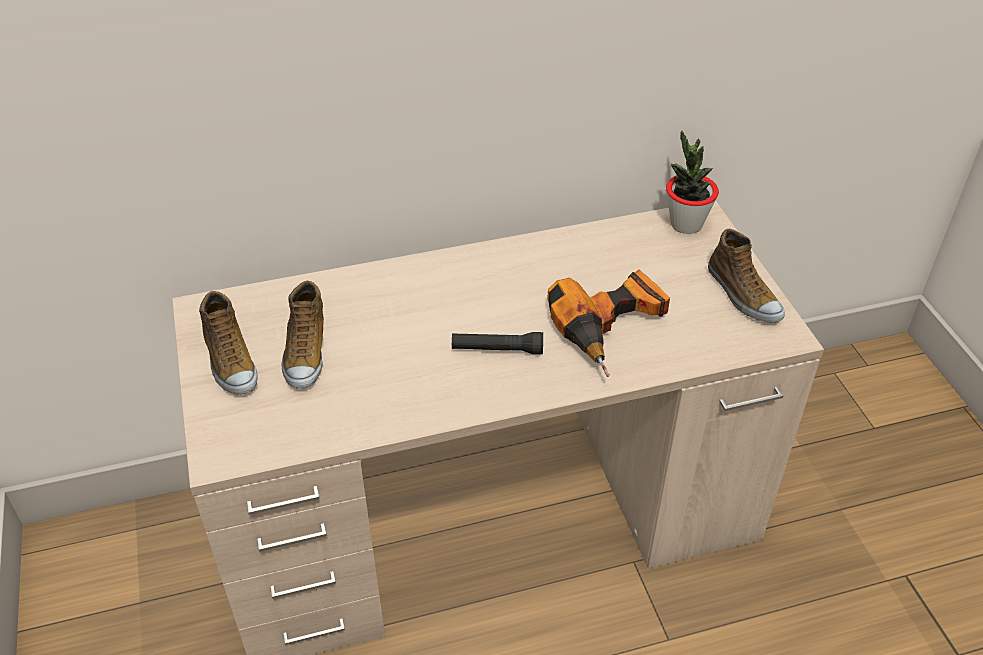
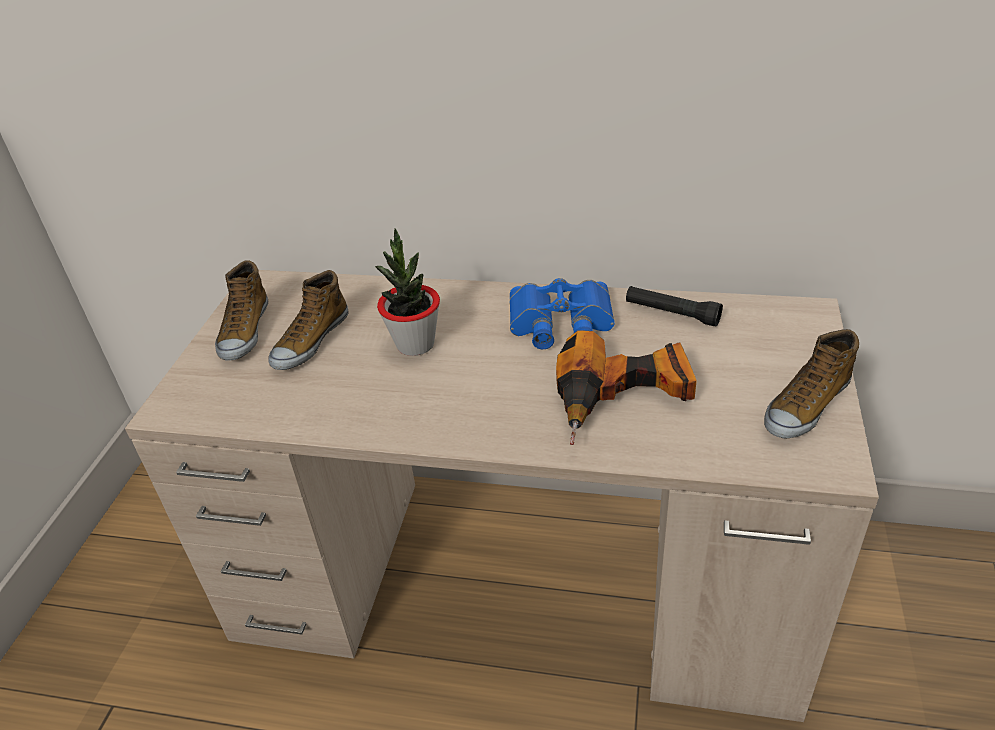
camera: 30 degrees right, 5 degrees down
black flashlight [452,332,543,354] -> black flashlight moved to [626,286,723,327]
potted plant [666,131,719,234] -> potted plant moved to [375,228,440,356]
shoe [708,229,785,323] -> shoe turned 45 degrees clockwise [764,329,859,438]
none -> blue binoculars [509,278,615,350]

